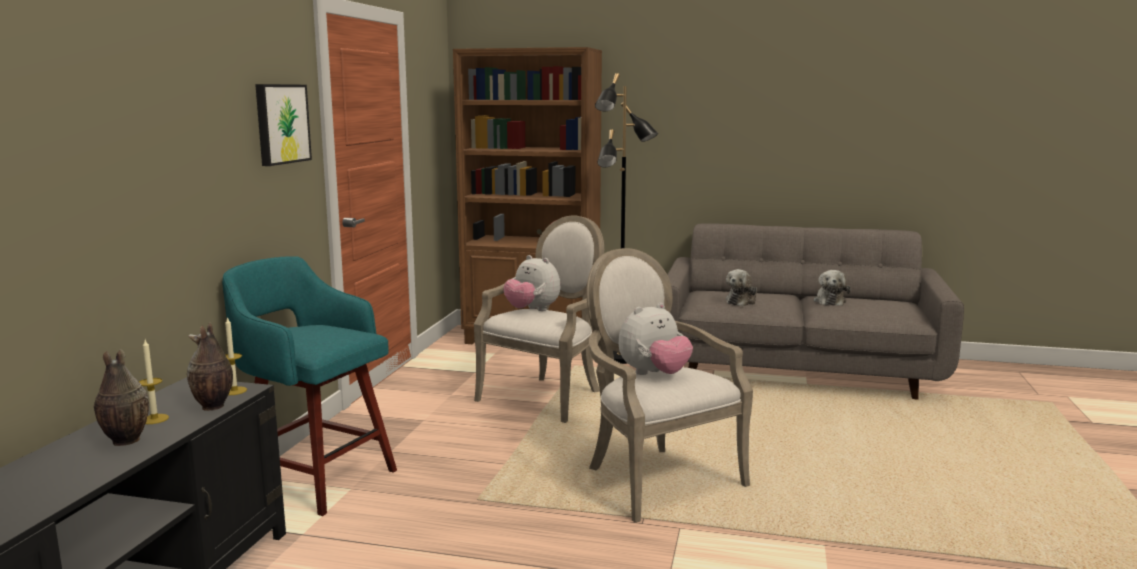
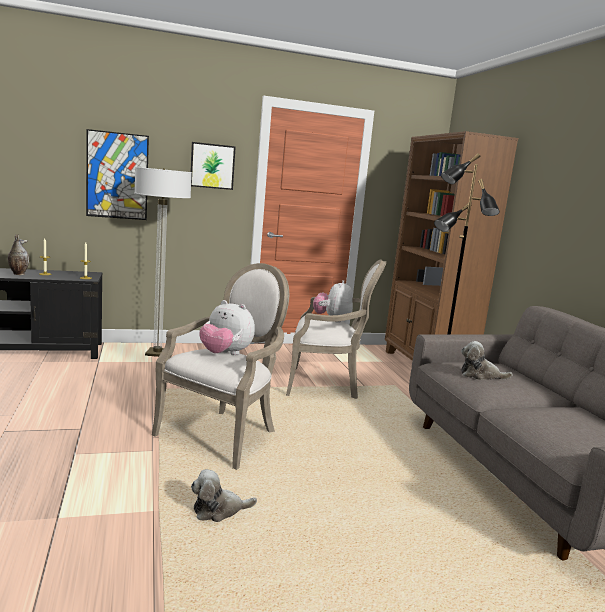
camera: 60 degrees right, 0 degrees up
vase [187,322,233,411] -> none
turquoise stool [222,256,397,516] -> floor lamp [134,167,192,357]
plush toy [813,270,850,306] -> plush toy moved to [191,469,257,522]
none -> picture [86,129,149,220]

